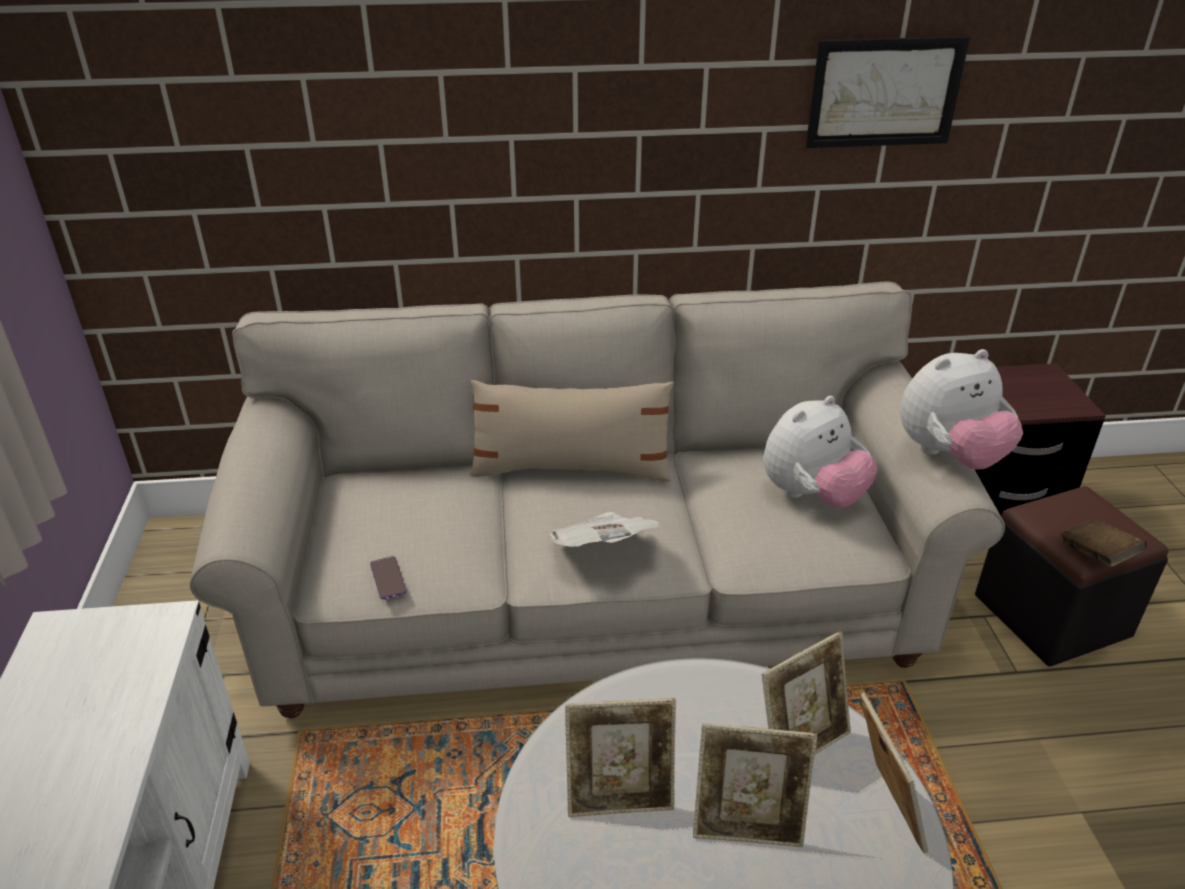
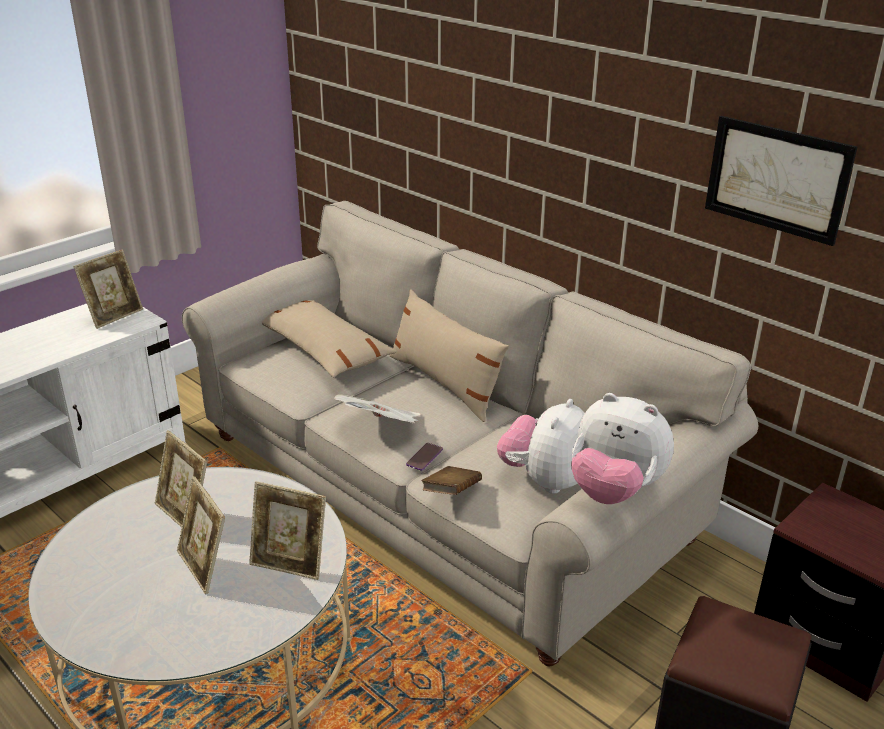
camera: 50 degrees right, 5 degrees down
phone [370,556,407,599] -> phone moved to [406,443,443,471]
plush toy [763,396,878,508] -> plush toy turned 105 degrees clockwise [497,399,585,494]
picture frame [859,690,929,853] -> picture frame moved to [73,249,143,329]
brown book [1061,519,1147,567] -> brown book moved to [422,466,482,495]
none -> beige pillow [262,300,397,378]

